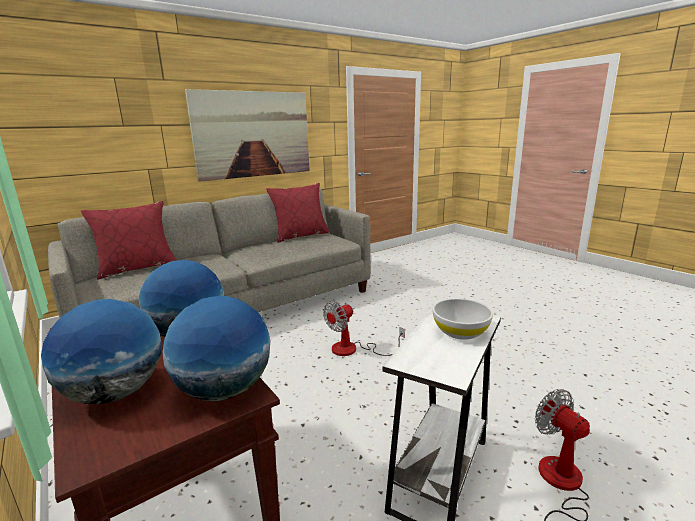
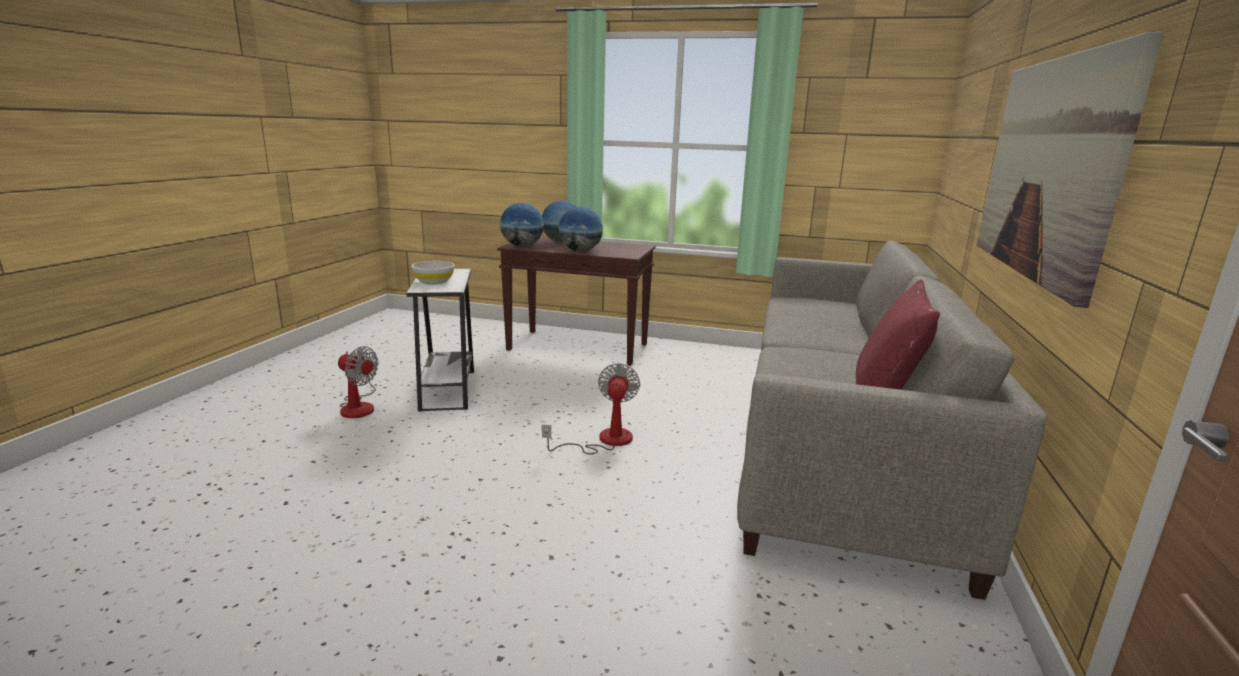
camera: 140 degrees right, 0 degrees up
red pillow [81,201,177,279] -> none

